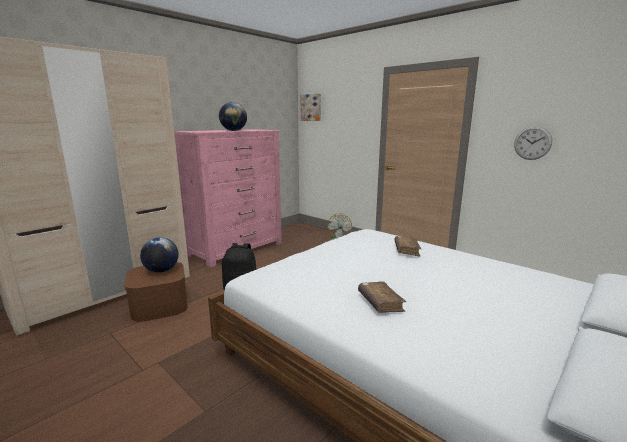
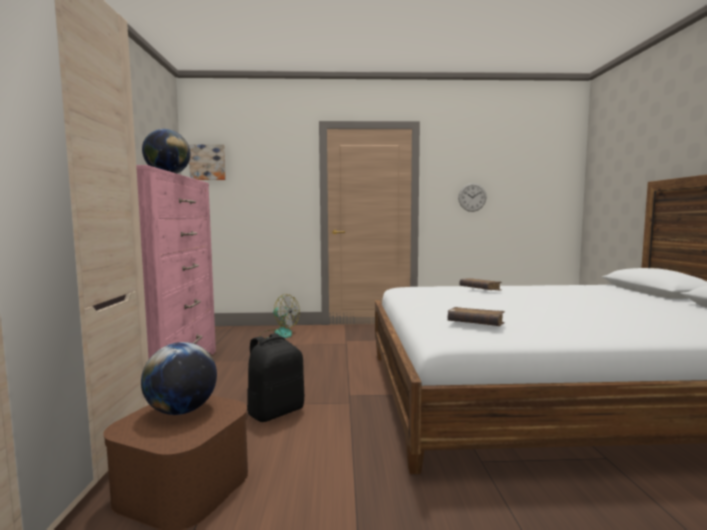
camera: 45 degrees left, 10 degrees down
brown book [358,281,406,313] -> brown book moved to [448,307,505,326]

